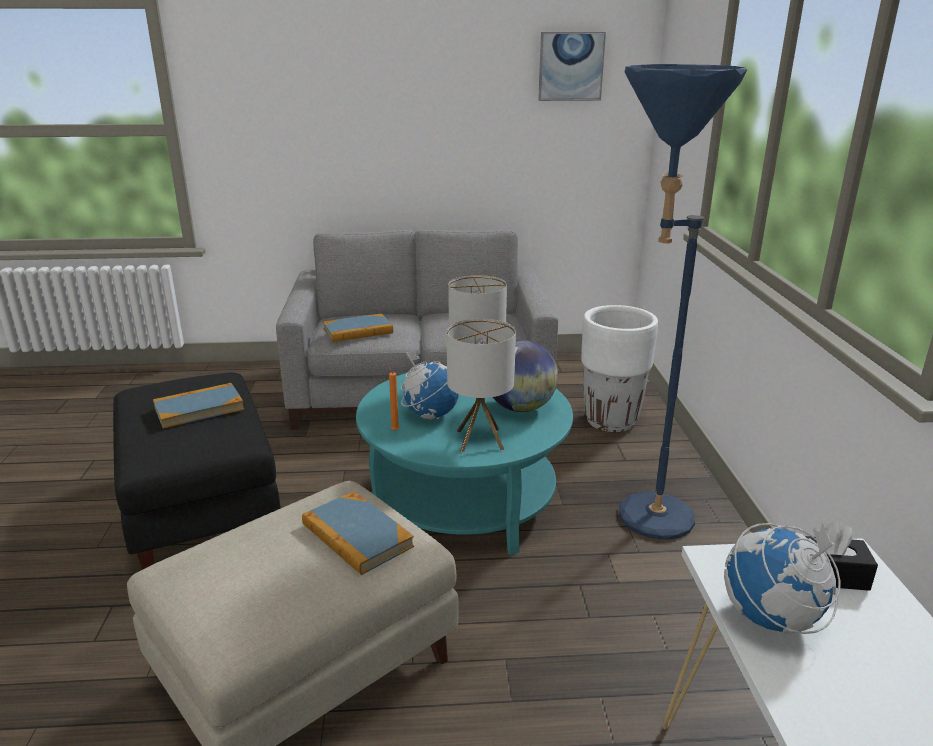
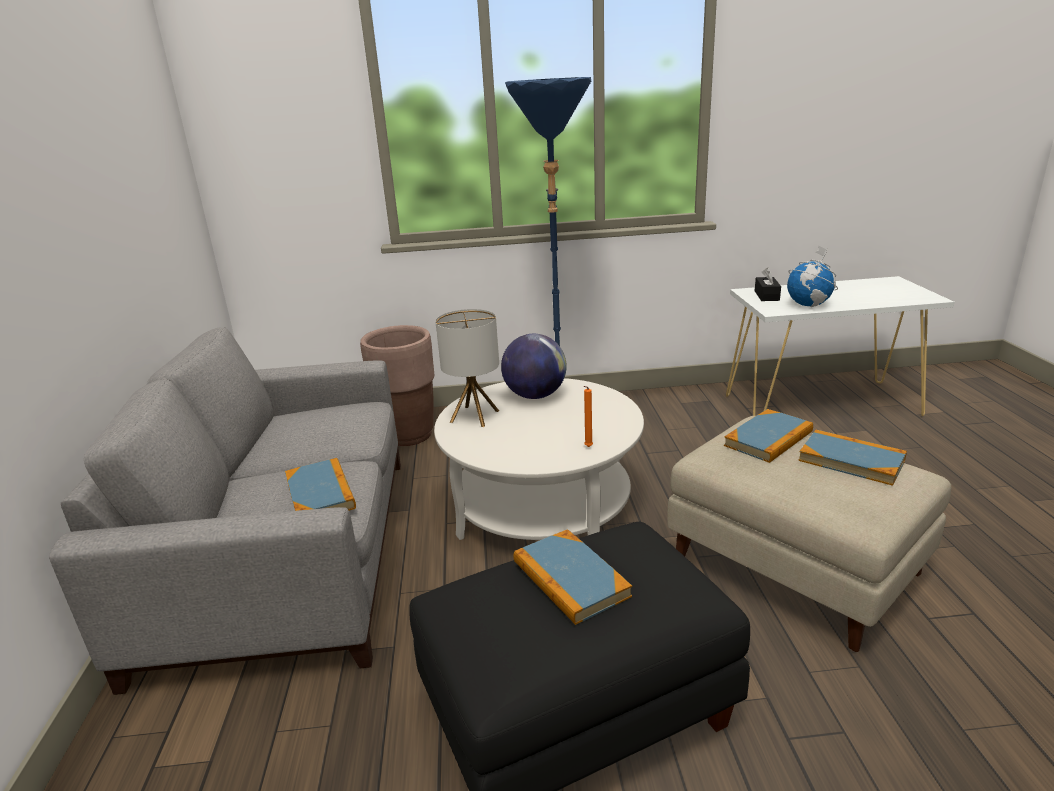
camera: 90 degrees left, 0 degrees up
turquoise coffee table [356,373,573,555] -> white coffee table [434,378,644,540]
globe [401,351,459,419] -> none
table lamp [447,319,516,452] -> none
picture [538,32,606,101] -> none
white planter [581,305,658,433] -> brown planter [360,325,434,446]
none -> book [798,430,907,486]

